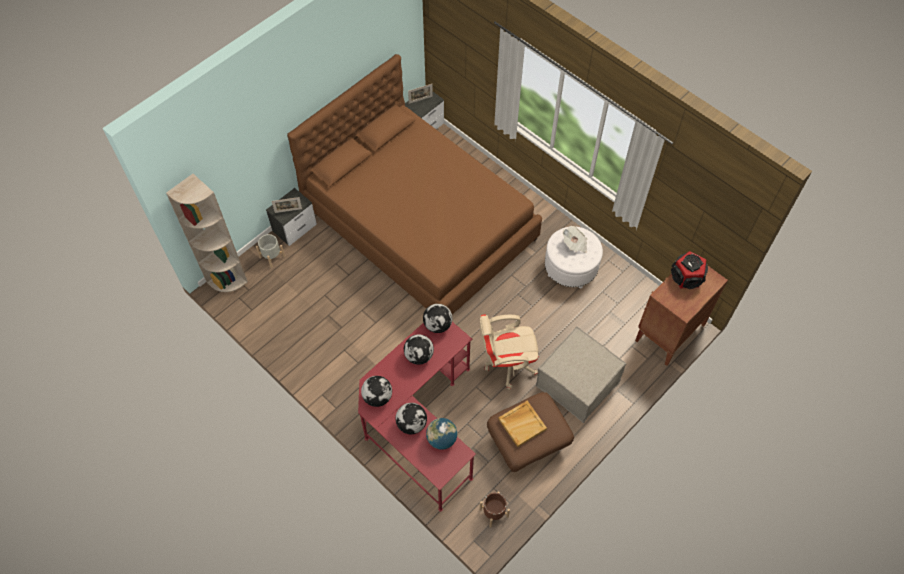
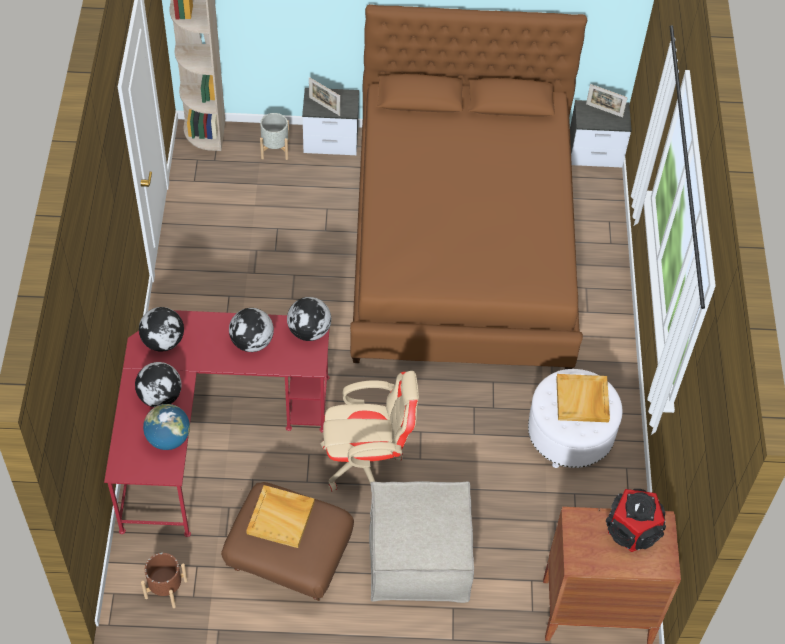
camera: 45 degrees right, 5 degrees down
beige office chair [480,314,538,390] -> beige office chair turned 135 degrees clockwise [321,371,419,492]
newspaper [563,226,587,253] -> beige tray [556,374,610,422]

